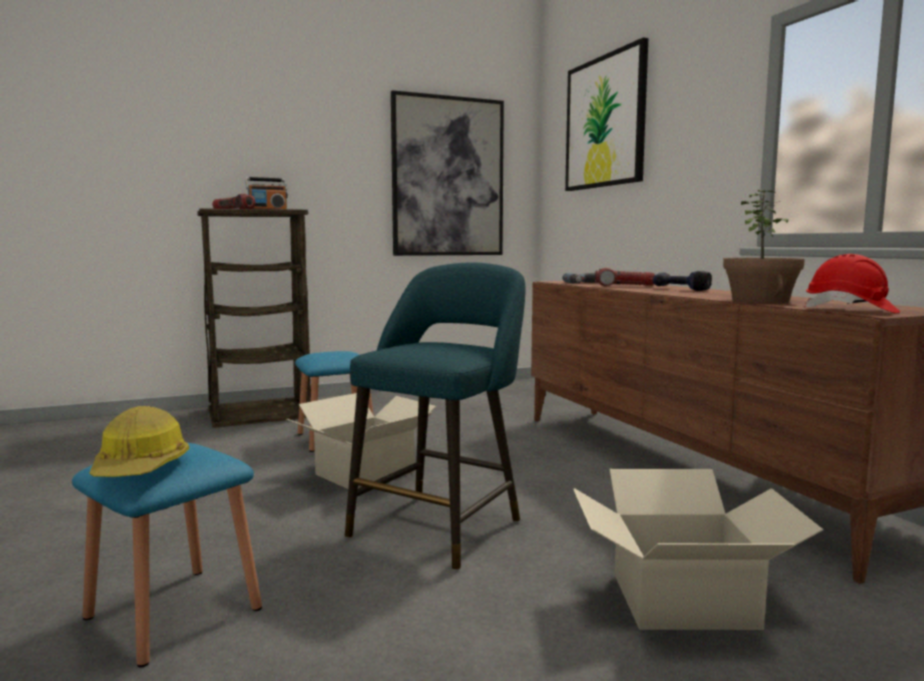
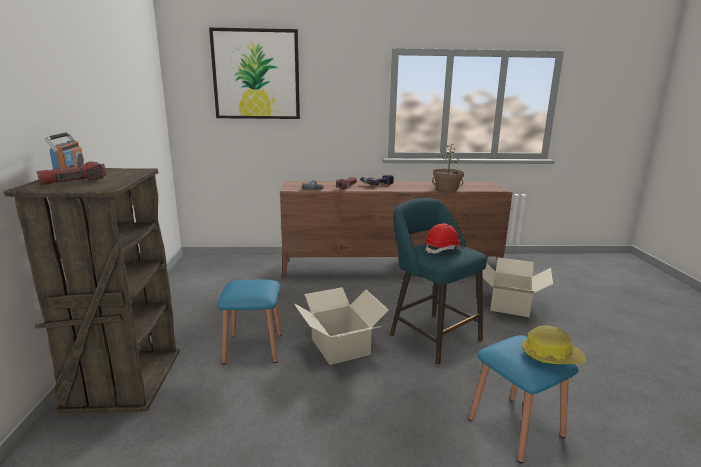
camera: 70 degrees left, 10 degrees up
picture [391,90,504,256] -> none
red hard hat [805,254,900,313] -> red hard hat moved to [425,223,462,254]

